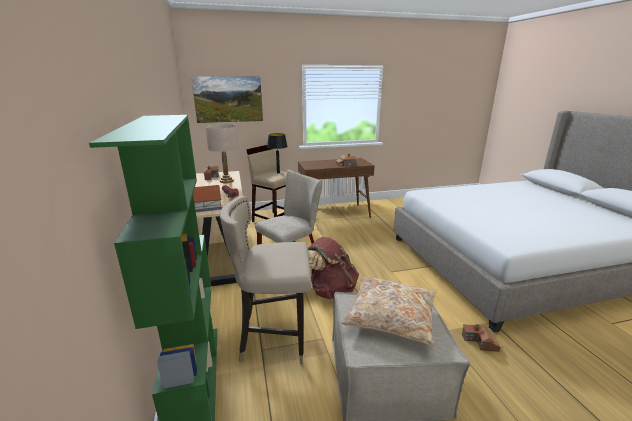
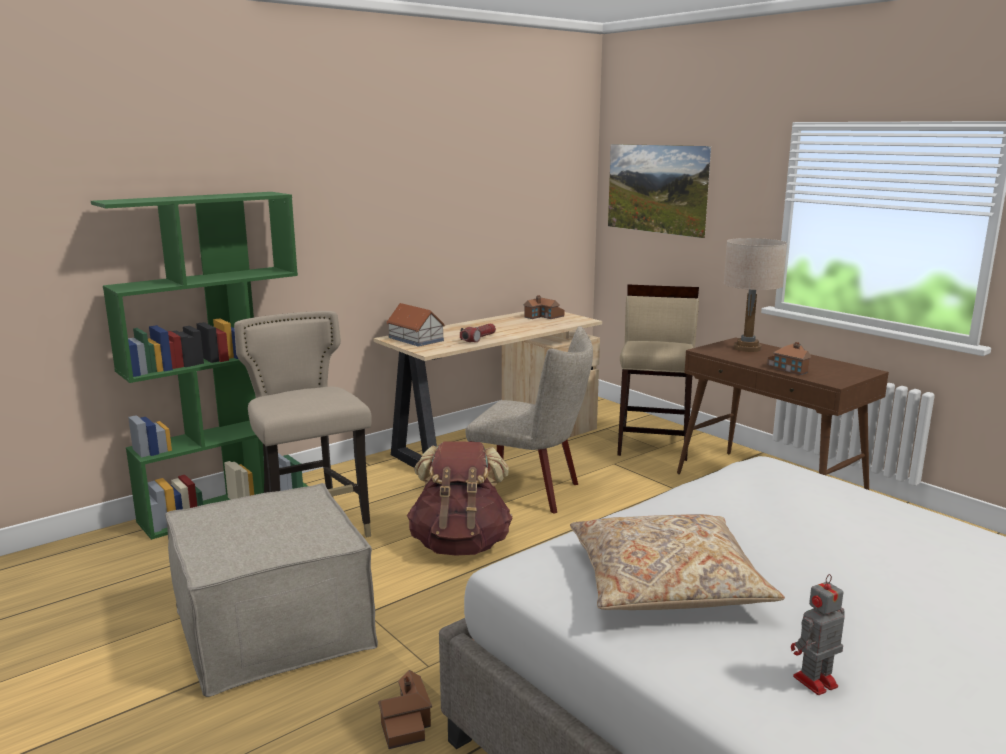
camera: 65 degrees right, 5 degrees down
beige table lamp [205,124,238,183] -> beige table lamp moved to [724,238,787,352]
black table lamp [267,133,288,173] -> none
beige pillow [342,277,436,346] -> beige pillow moved to [570,514,785,610]
none -> toy robot [791,574,845,695]

